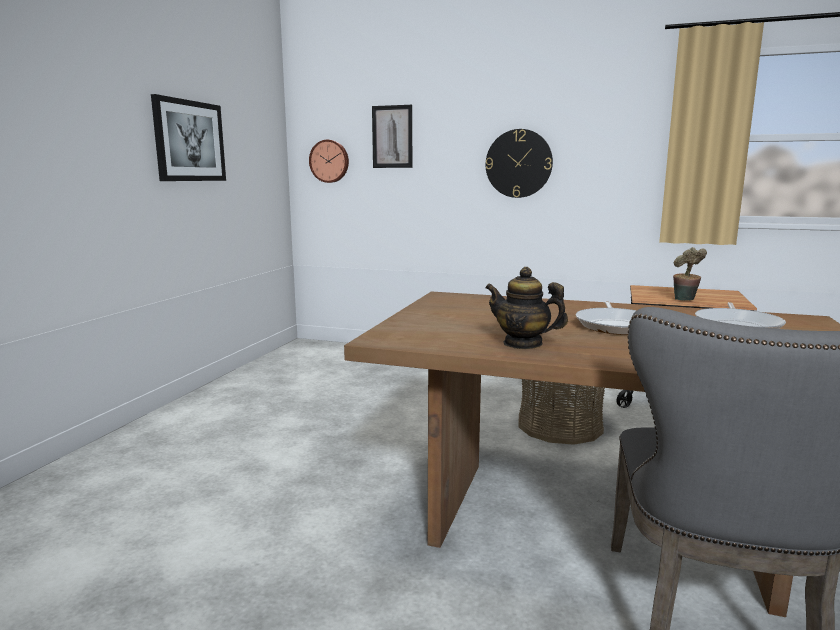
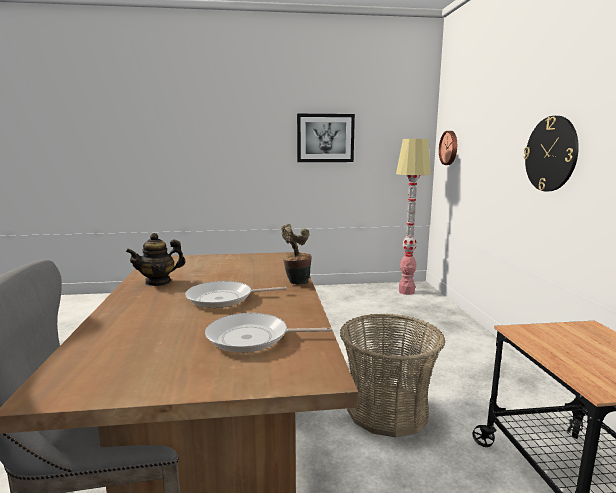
camera: 65 degrees right, 0 degrees up
picture [372,105,412,168] -> none
teapot [485,267,568,349] -> teapot turned 120 degrees counterclockwise [126,233,185,286]
potted plant [673,247,707,300] -> potted plant moved to [281,224,312,285]
none -> floor lamp [396,139,431,295]

